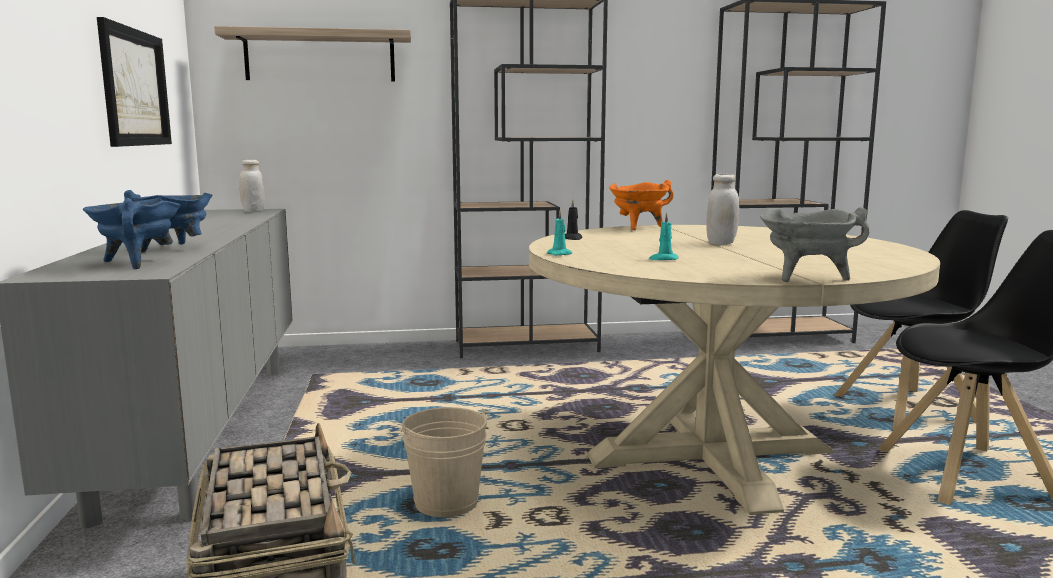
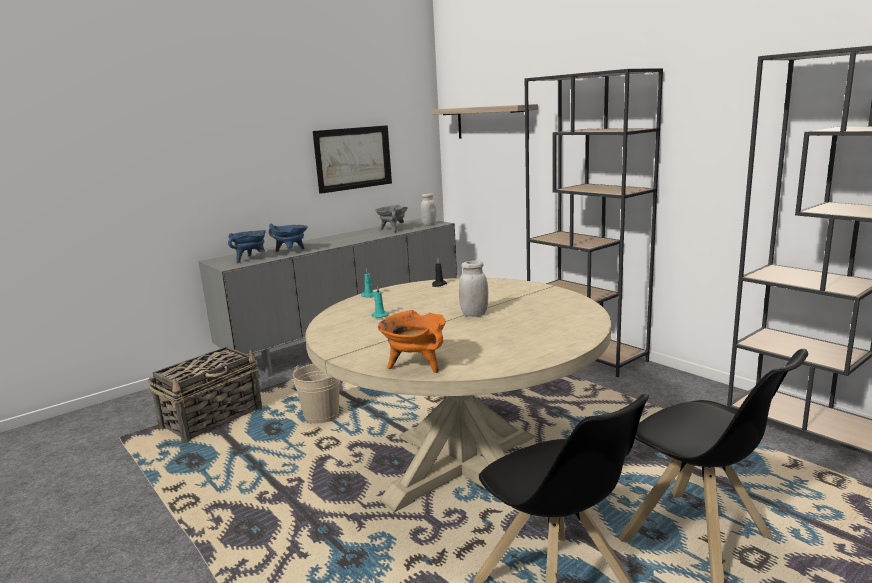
camera: 60 degrees right, 5 degrees up
orange cooking pot [609,180,674,230] -> orange cooking pot moved to [378,310,446,373]
grey cooking pot [760,207,869,282] -> grey cooking pot moved to [375,204,408,233]

